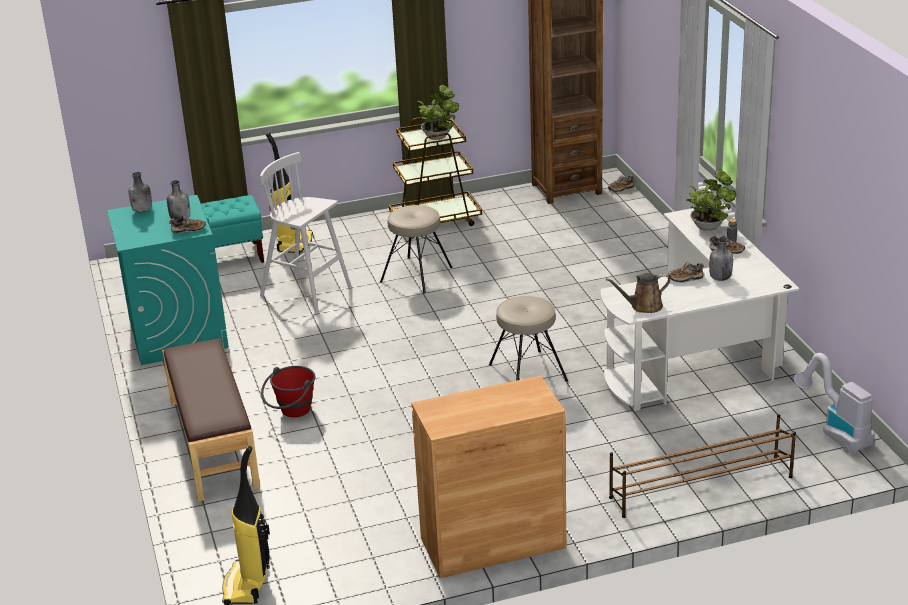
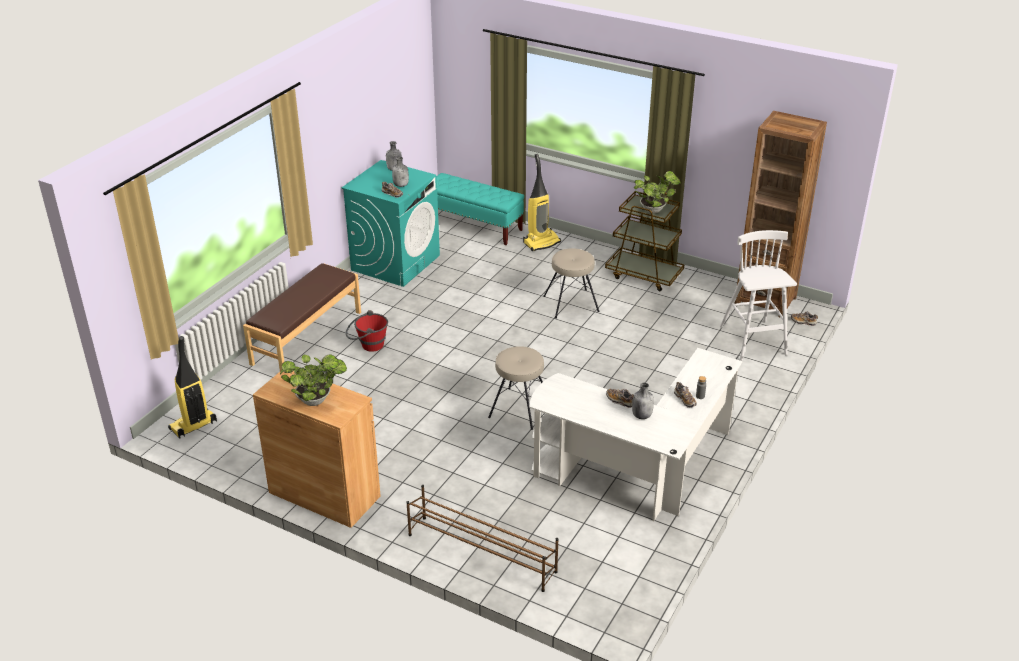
camera: 45 degrees right, 5 degrees up
white stool [260,152,352,314] -> white stool moved to [720,230,797,361]
brown watering can [606,273,670,313] -> none
potted plant [686,169,736,231] -> potted plant moved to [280,354,347,406]
vacuum cleaner [794,353,875,453] -> none

